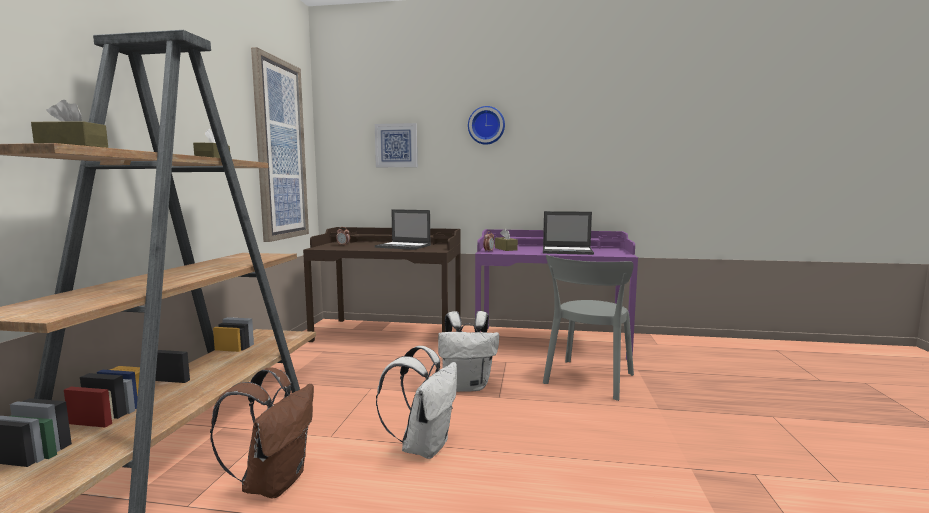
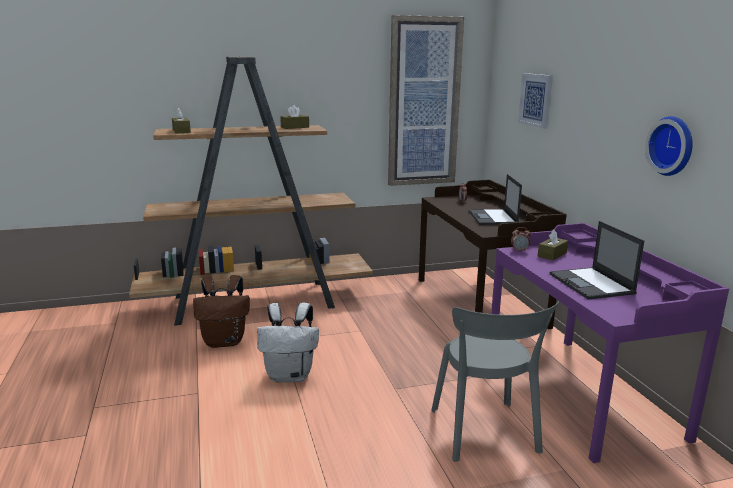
camera: 65 degrees right, 10 degrees up
white backpack [438,311,499,392] -> none
wall clock [468,106,505,144] -> wall clock moved to [645,116,693,176]
grey chair [543,255,634,401] -> grey chair turned 105 degrees counterclockwise [431,301,560,462]

